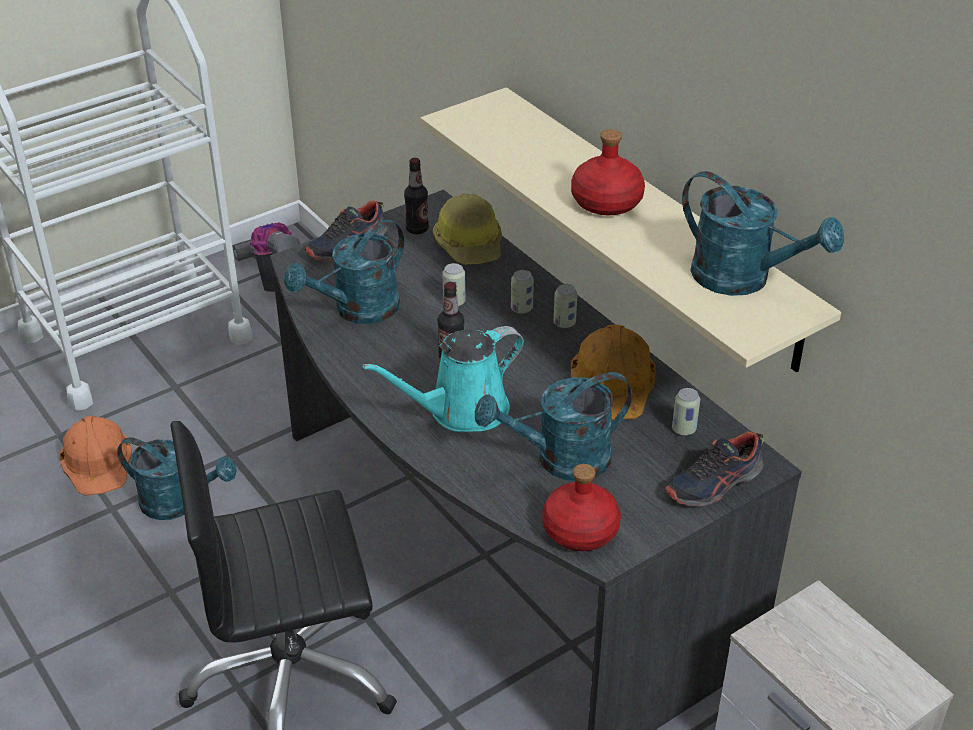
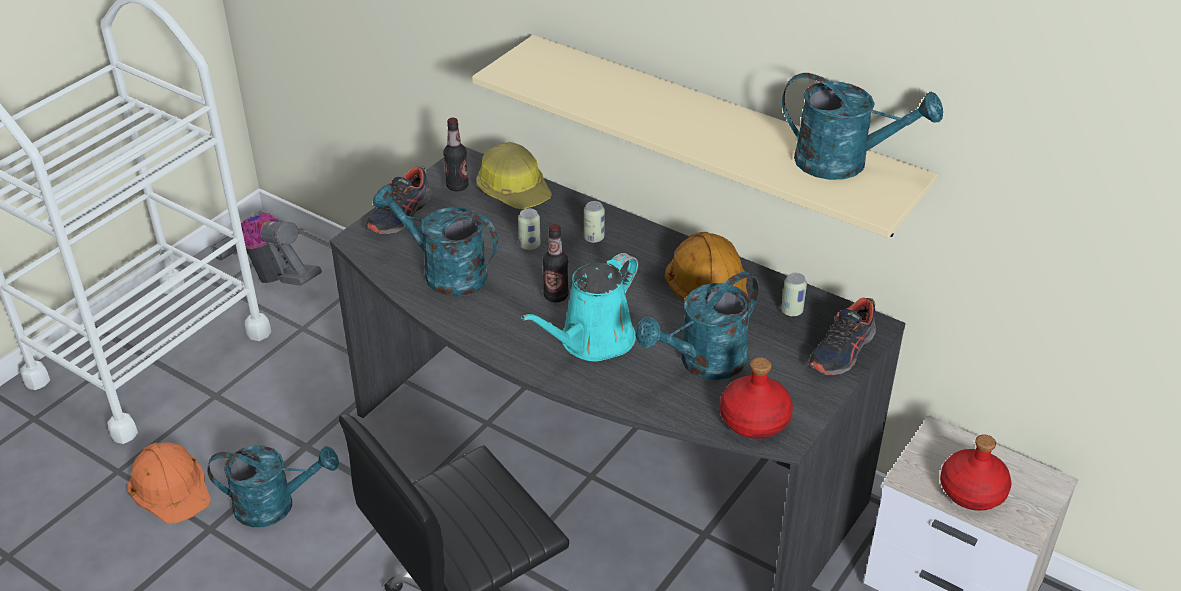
camera: 20 degrees left, 0 degrees up
turquoise watering can [284,220,405,324] -> turquoise watering can turned 90 degrees clockwise [373,184,498,297]
can [554,284,578,328] -> none
red bottle [571,129,645,215] -> red bottle moved to [940,435,1012,511]

